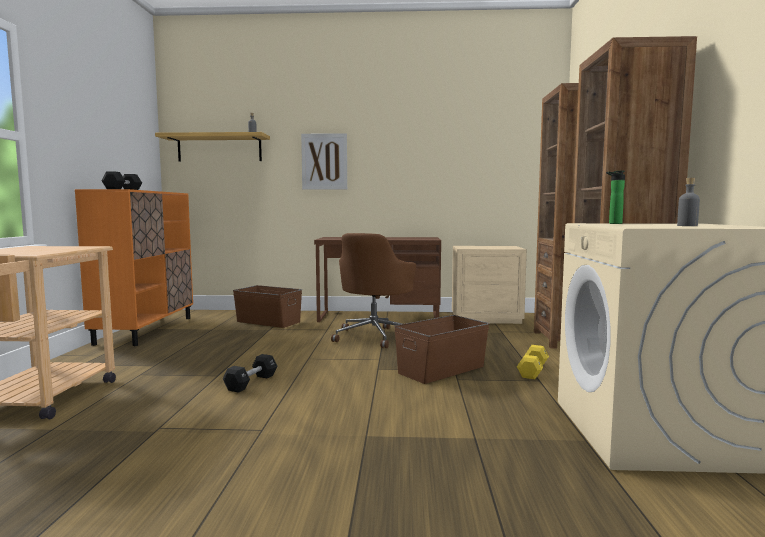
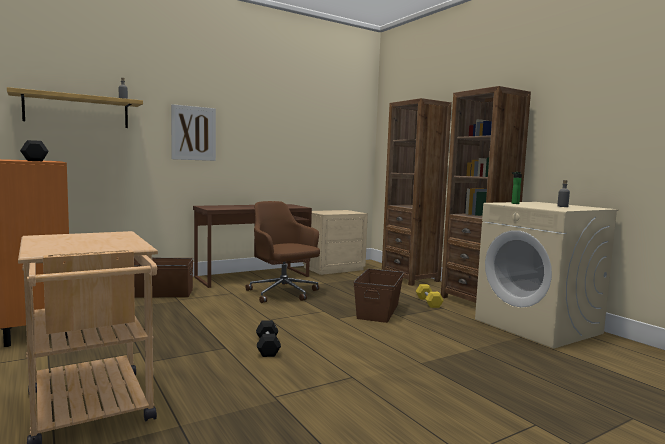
camera: 35 degrees left, 0 degrees up
brown office chair [331,233,416,348] -> brown office chair turned 150 degrees clockwise [245,201,320,303]

